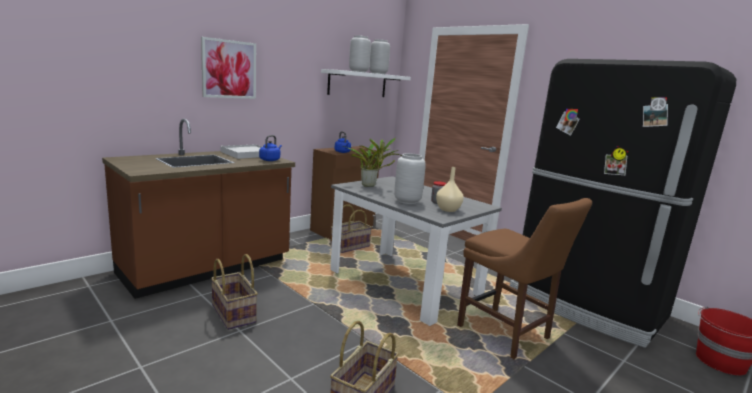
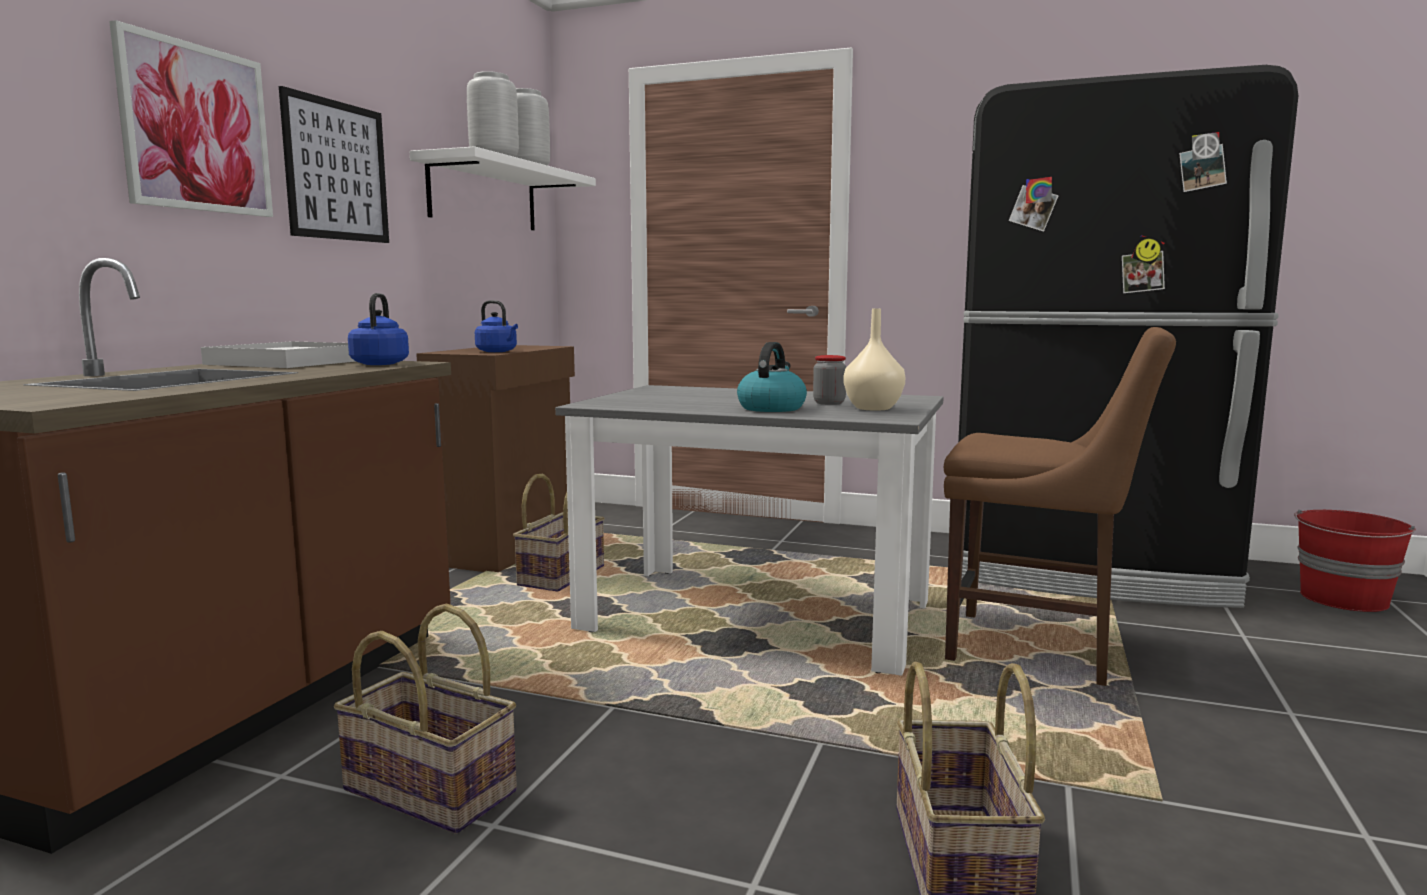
camera: 25 degrees left, 5 degrees down
potted plant [343,138,402,187] -> none
grey vase [394,153,426,204] -> kettle [737,342,807,412]
none -> picture [279,86,389,243]

